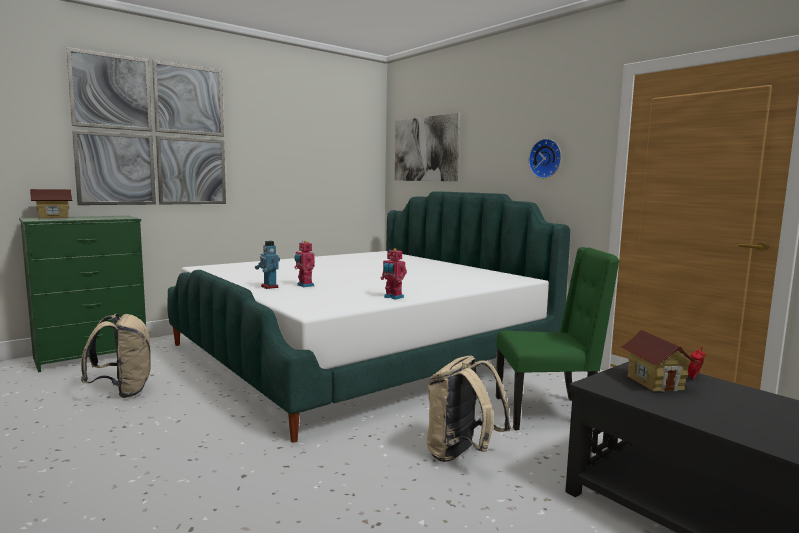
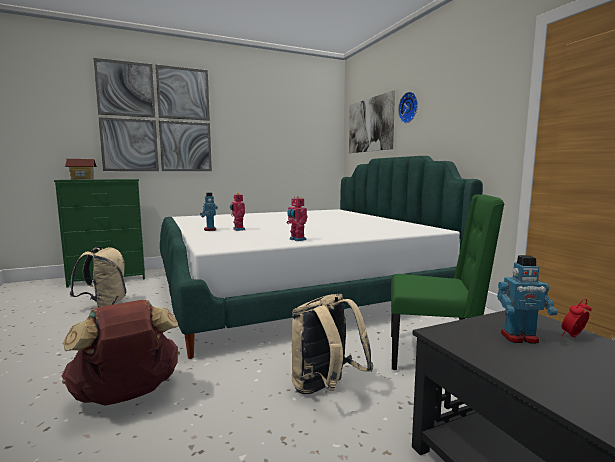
camera: 15 degrees right, 0 degrees up
wall clock [529,139,561,178] -> wall clock moved to [398,92,418,123]
toy house [620,330,702,392] -> toy robot [497,255,558,344]
none -> brown backpack [62,300,180,406]

